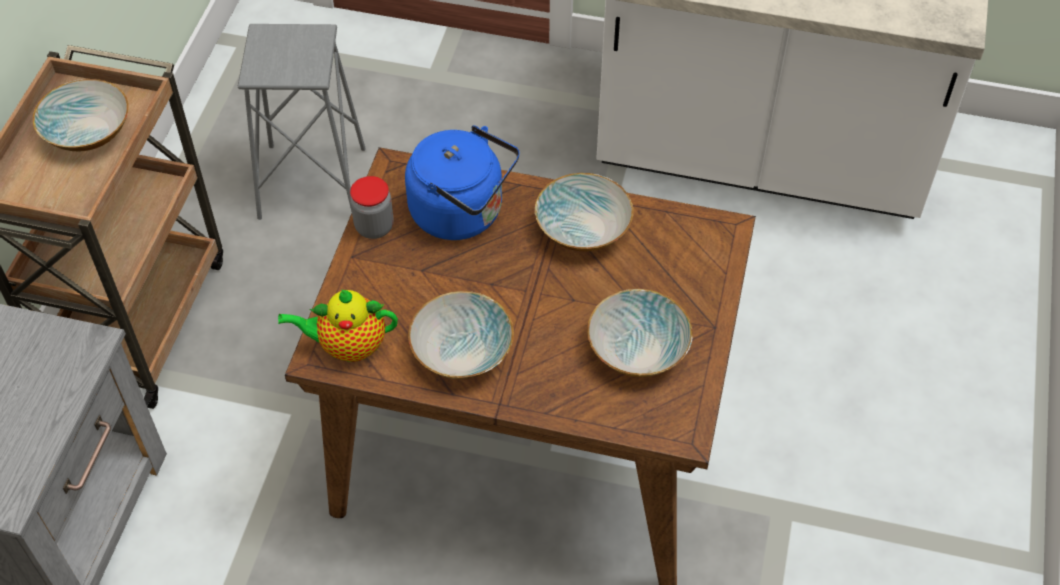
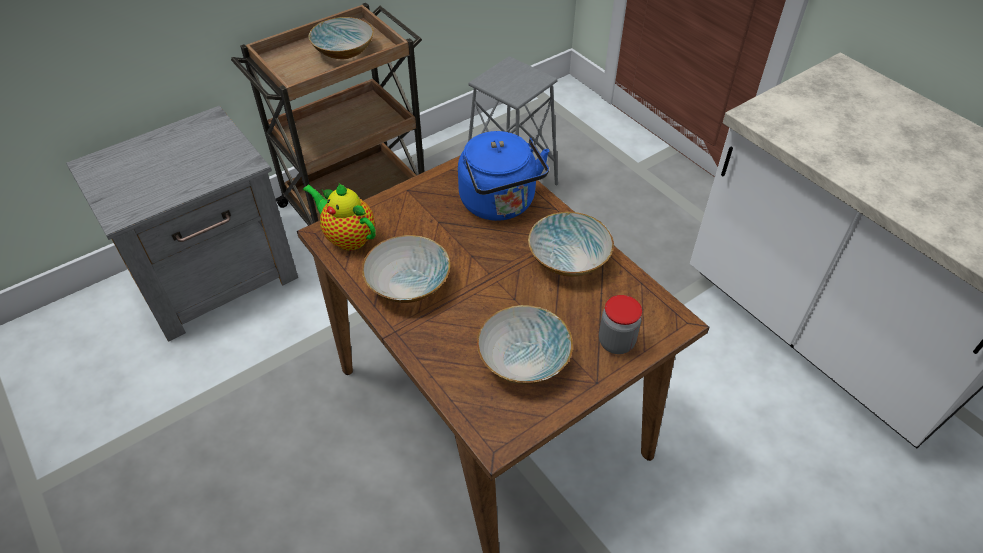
camera: 40 degrees right, 5 degrees down
jar [350,176,393,239] -> jar moved to [599,295,642,354]

